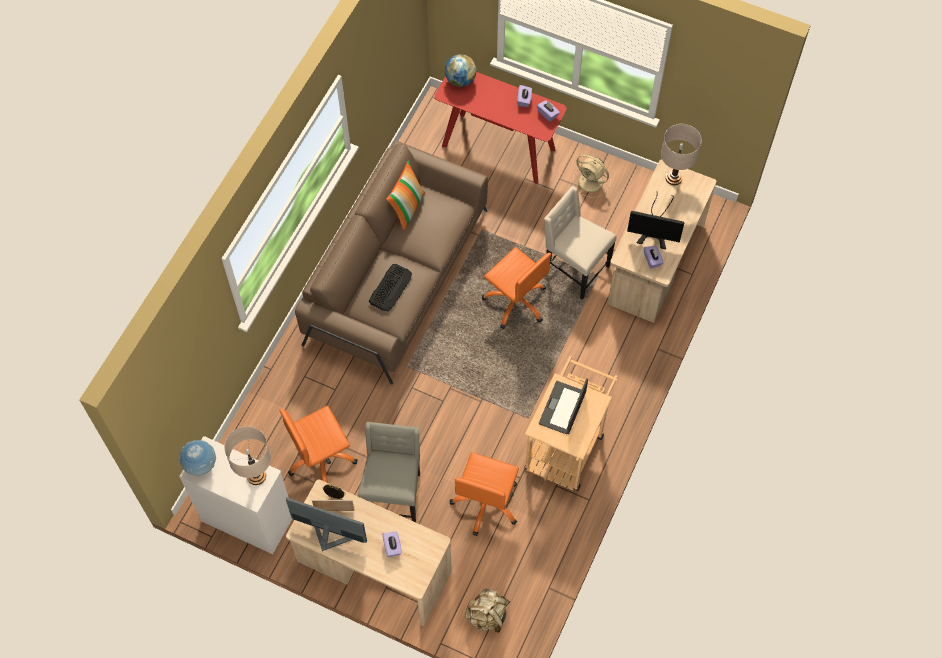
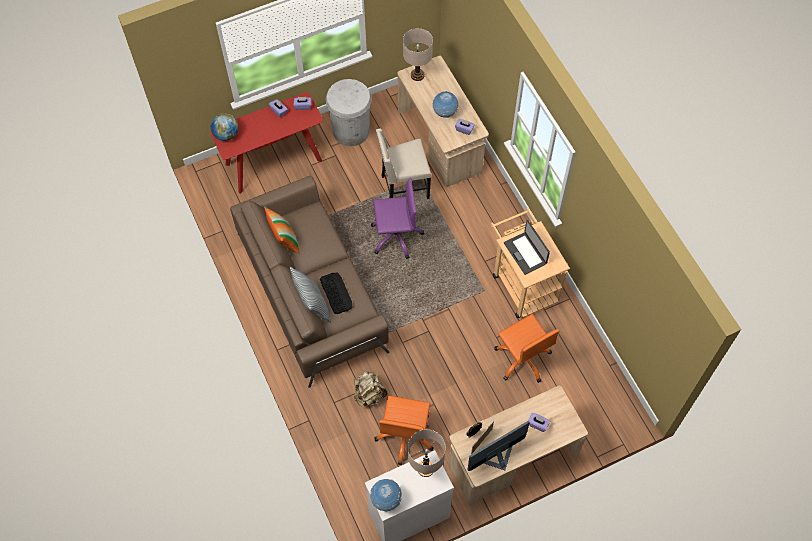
camera: 50 degrees left, 0 degrees up
grey chair [358,422,420,522] -> none
beige backpack [465,589,510,633] -> beige backpack moved to [354,371,387,406]
orange office chair [482,247,552,329] -> purple office chair [371,178,424,259]
beige fan [573,154,610,198] -> white trash can [326,79,372,147]
monitor [627,192,685,249] -> globe [432,91,458,118]
none -> pillow [290,267,331,323]

